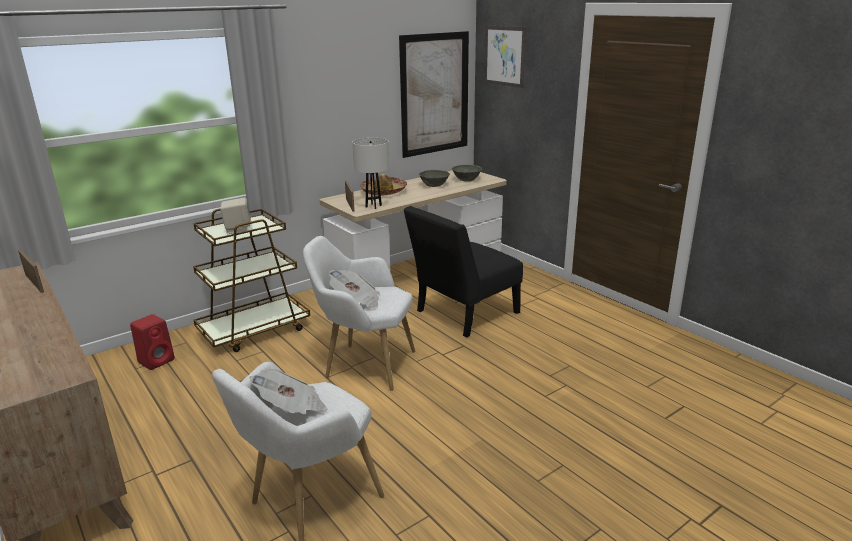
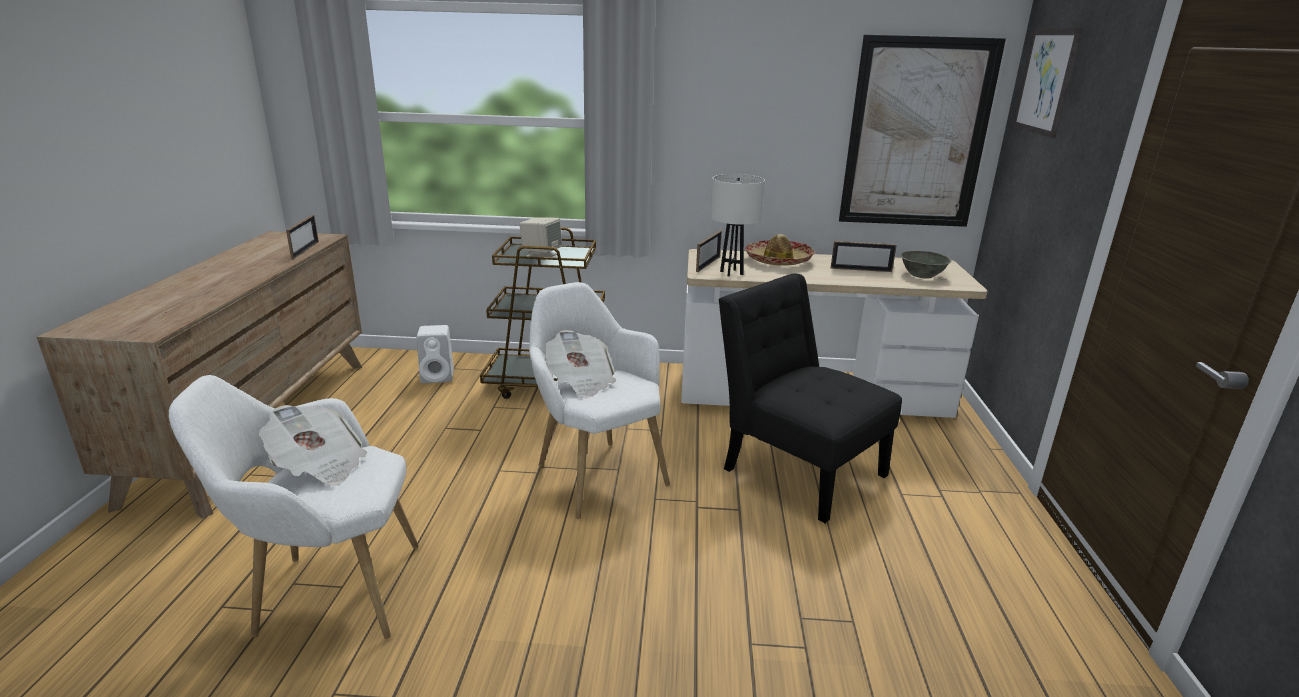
camera: 40 degrees right, 0 degrees up
red speaker [130,314,175,370] -> white speaker [417,325,454,383]
black chair [404,206,523,338] -> black chair turned 45 degrees clockwise [719,273,902,523]
grey bowl [419,170,450,187] -> picture frame [831,241,897,272]

